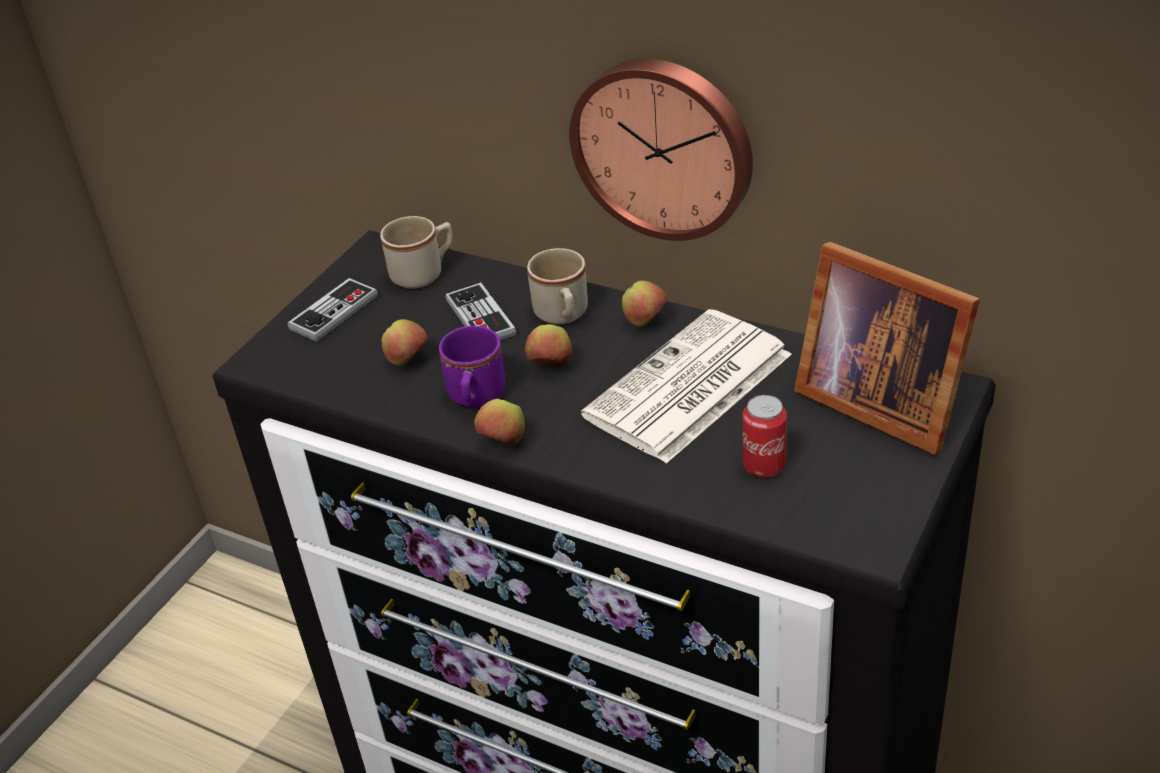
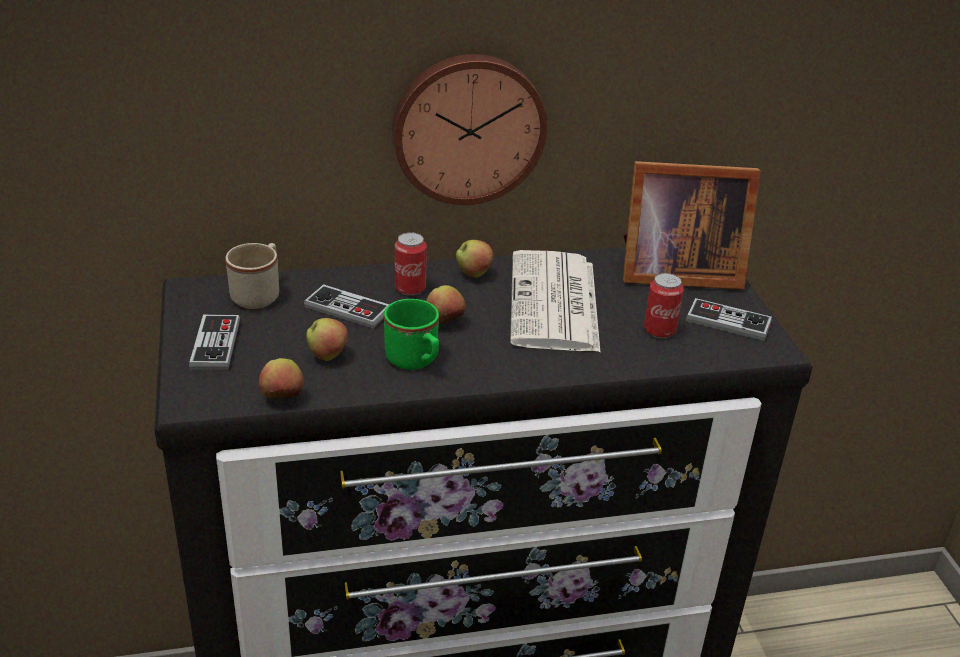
camera: 45 degrees left, 5 degrees down
purple mug [439,326,505,407] -> green mug [384,299,439,370]
apple [474,399,525,446] -> apple moved to [259,358,304,399]
beige mug [527,248,588,324] -> can [395,232,427,296]
none -> game controller [686,298,772,341]

